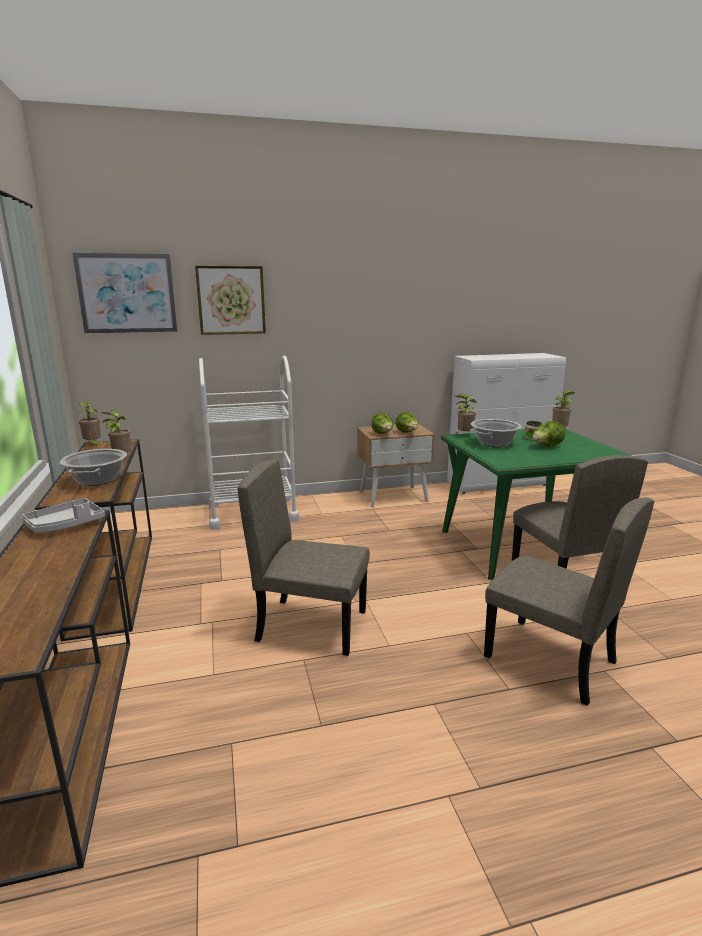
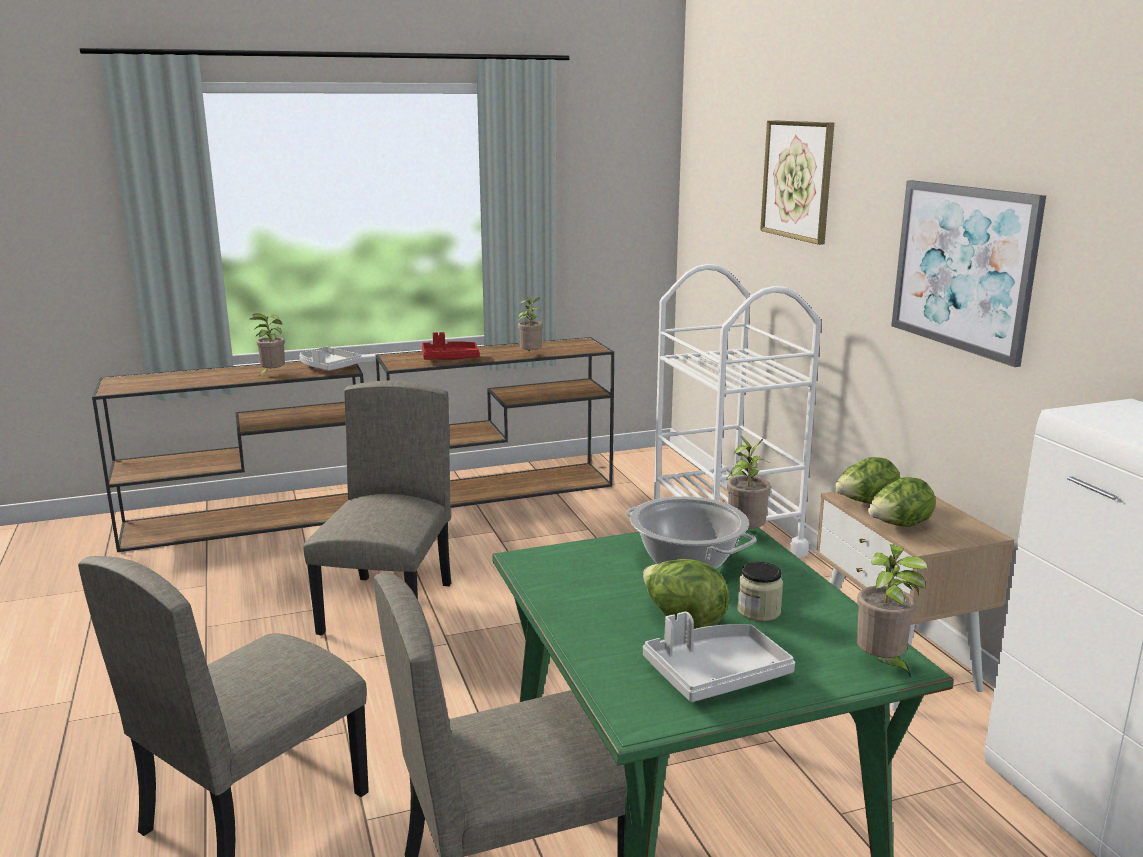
camera: 85 degrees right, 0 degrees up
cooking pot [60,449,127,486] -> red tray [422,332,479,360]
picture [72,253,177,333] -> picture moved to [891,180,1046,367]
potted plant [77,401,101,447] -> potted plant moved to [250,313,285,376]
none -> grey tray [643,612,795,702]

